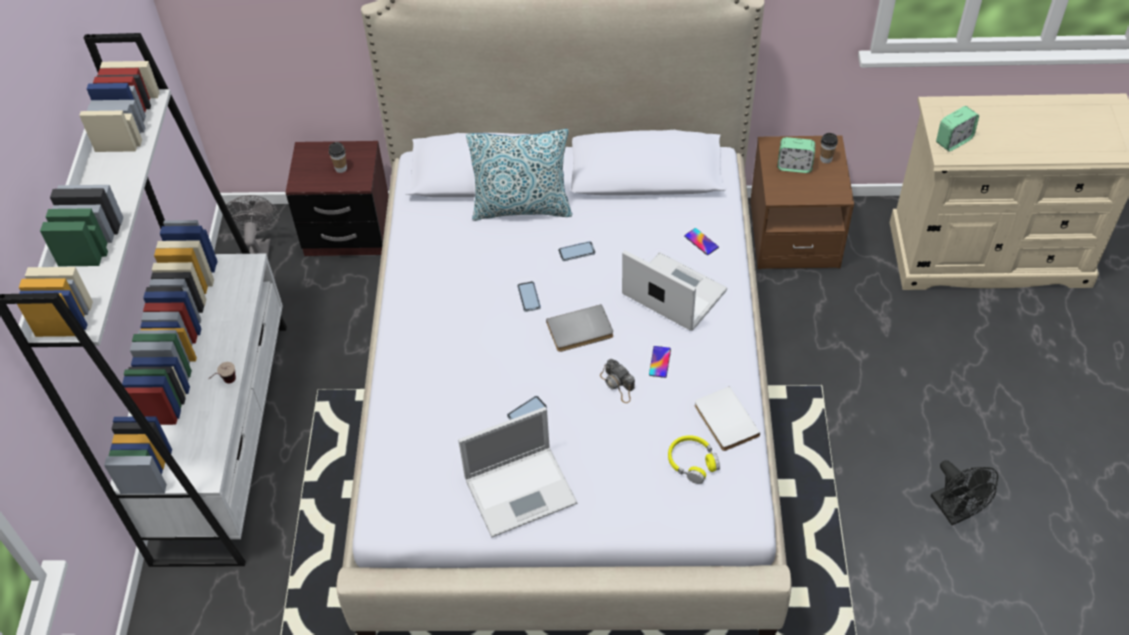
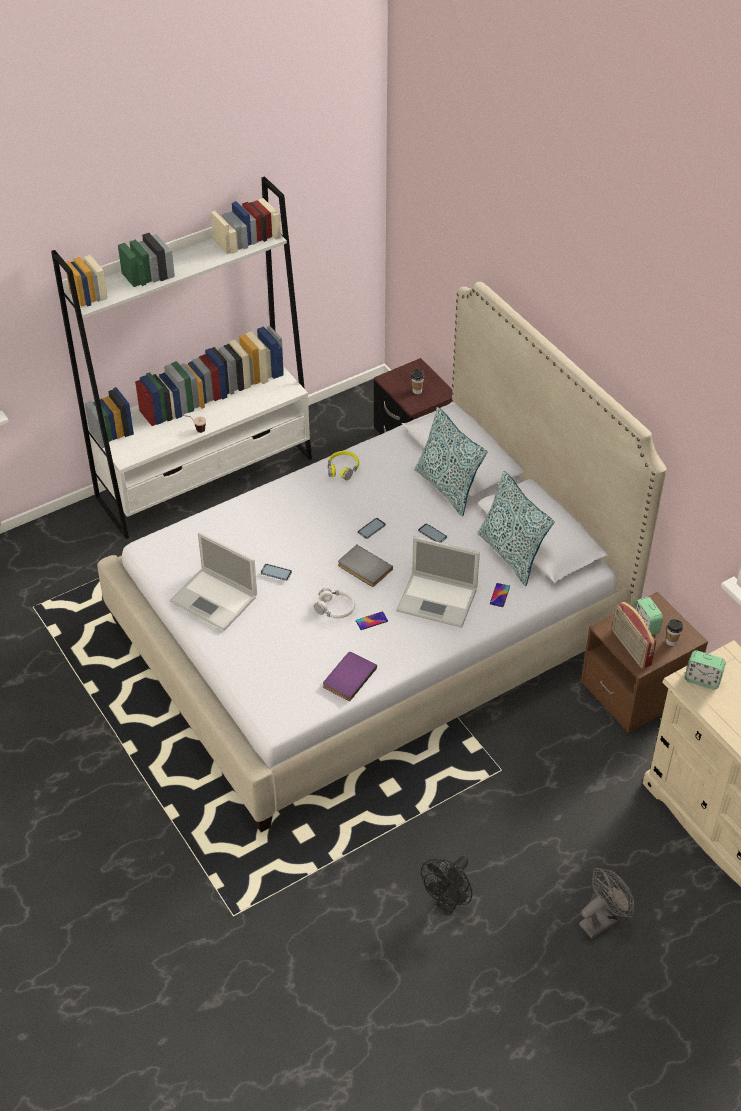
camera: 55 degrees right, 5 degrees down
grey fan [226,195,281,257] -> grey fan moved to [579,868,634,939]
camera [600,359,635,403] -> white headphones [314,588,355,618]
laptop [622,250,727,331] -> laptop turned 105 degrees clockwise [396,536,480,628]
yellow headphones [668,435,720,484] -> yellow headphones moved to [328,451,359,480]
white book [695,386,760,451] -> purple book [323,652,377,701]
none -> pillow [477,471,554,586]
none -> radio [612,601,656,669]

